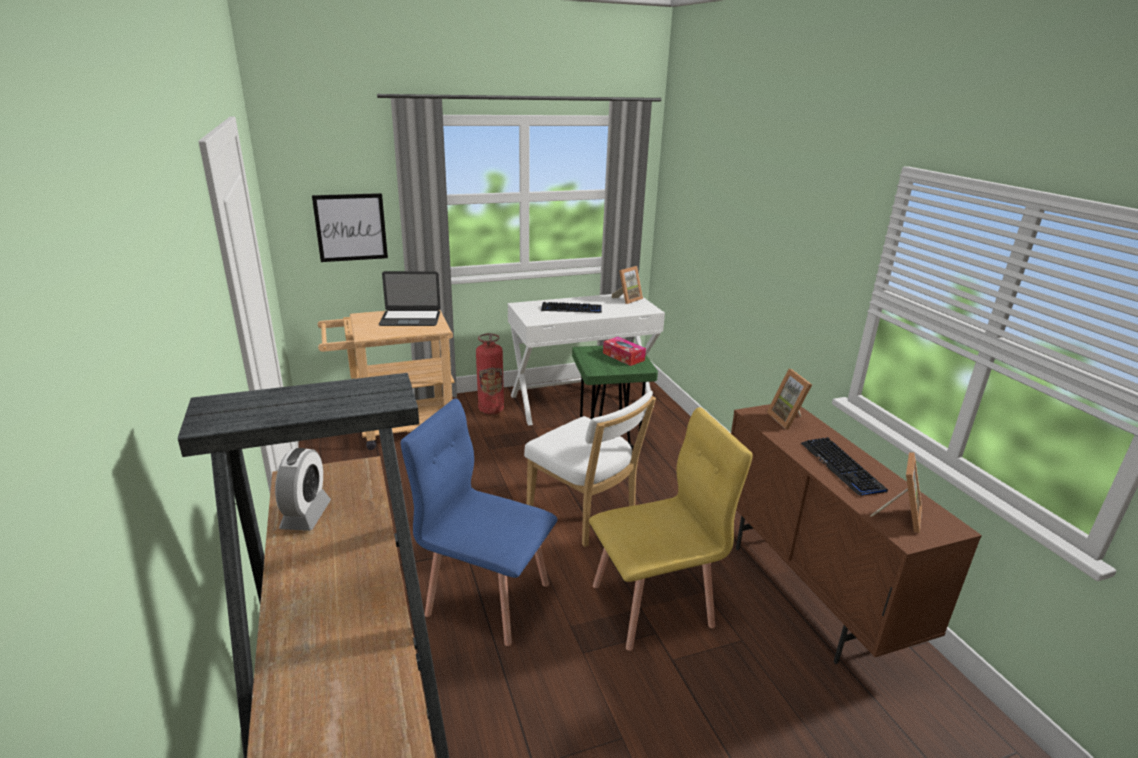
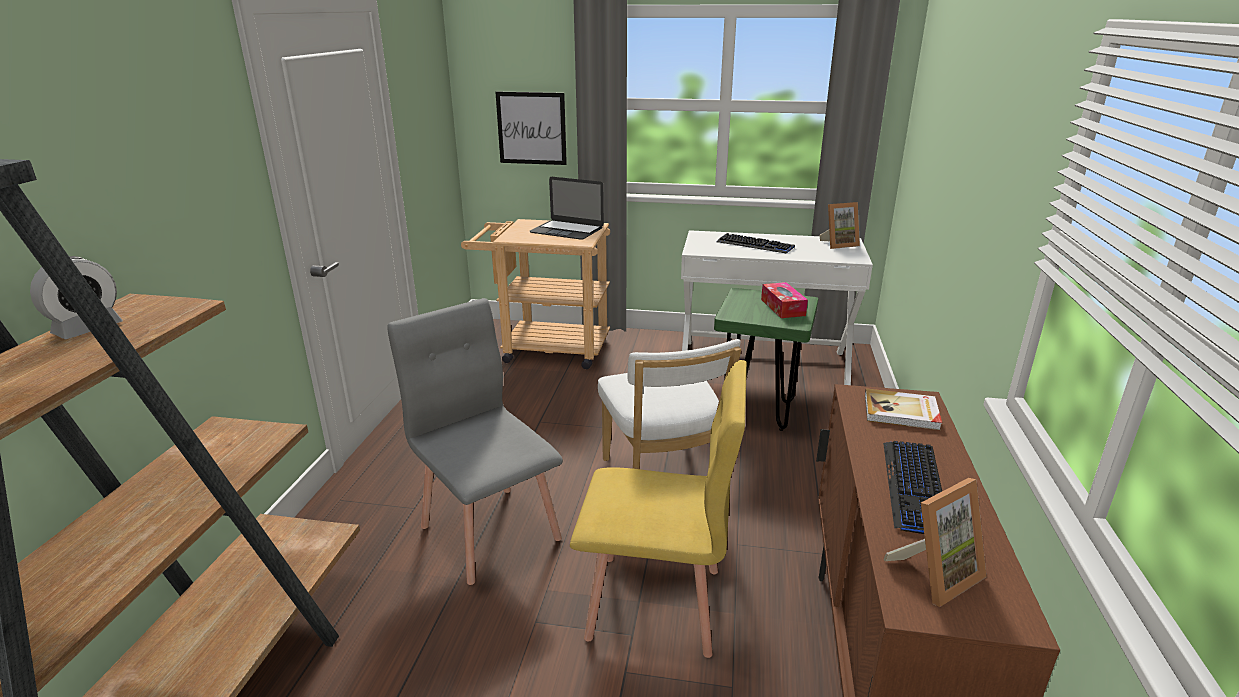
camera: 30 degrees right, 0 degrees up
blue chair [401,398,557,646] -> grey chair [387,298,563,585]
fire extinguisher [476,333,504,414] -> none
picture frame [767,369,812,430] -> book [865,388,942,430]

